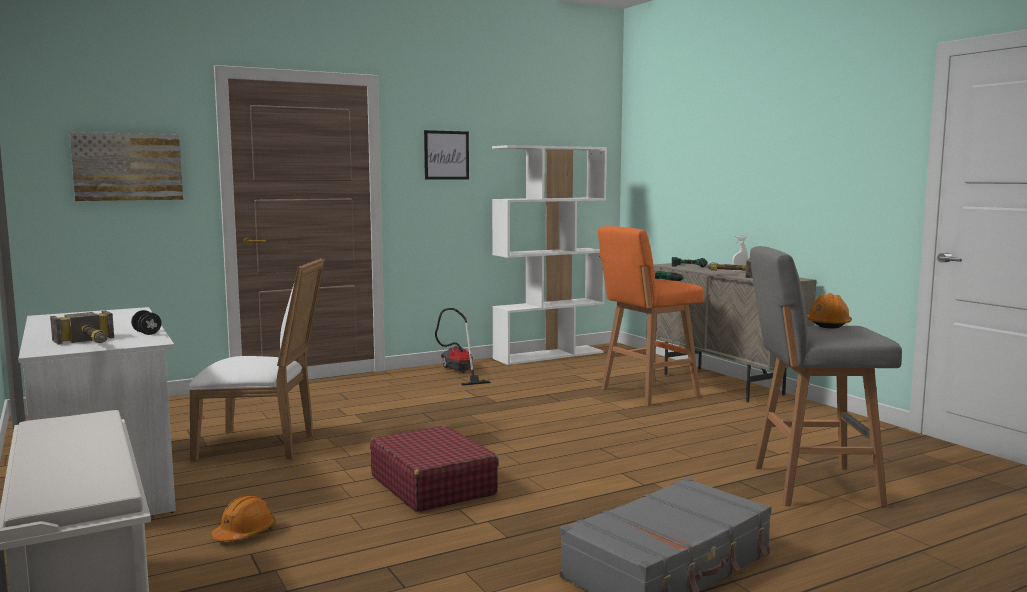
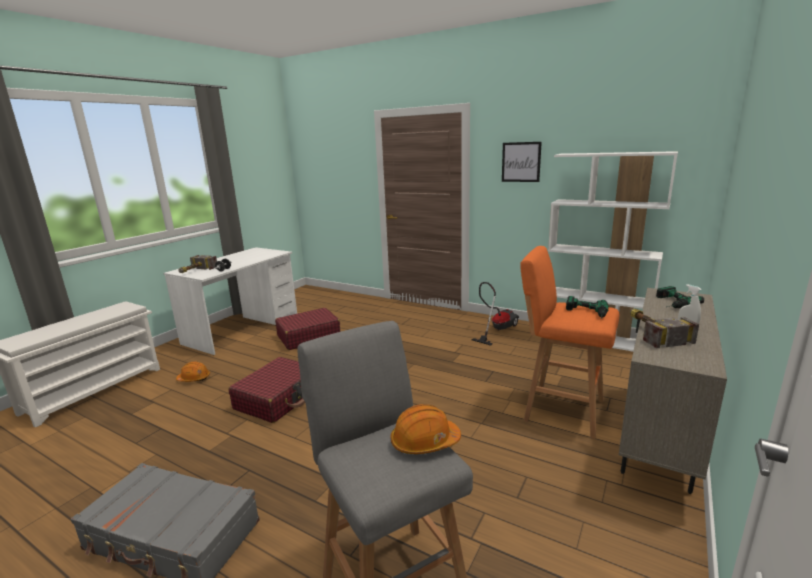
camera: 60 degrees right, 10 degrees up
picture [70,132,183,201] -> none
white chair [188,258,325,461] -> red suitcase [275,308,340,350]

